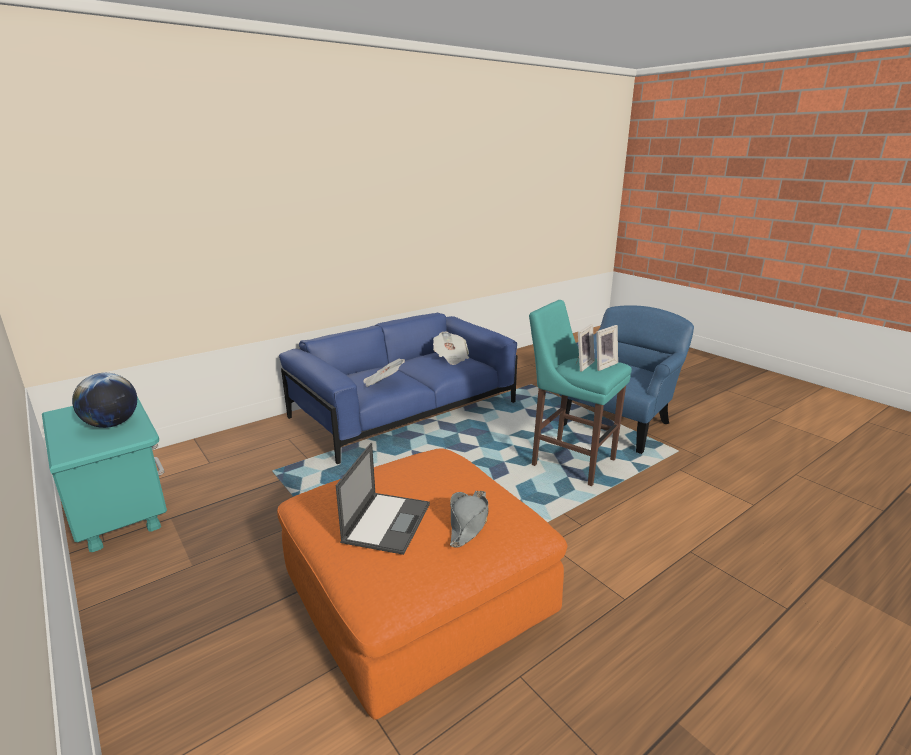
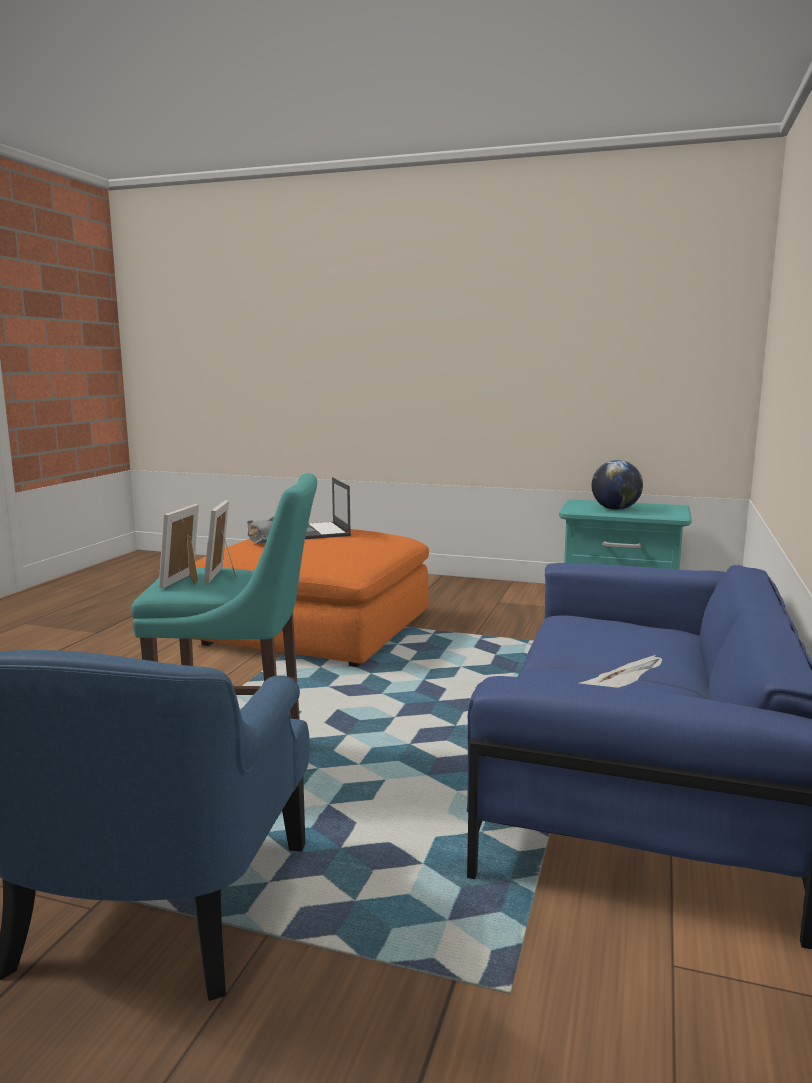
camera: 145 degrees right, 10 degrees down
newspaper [363,358,405,387] -> none

